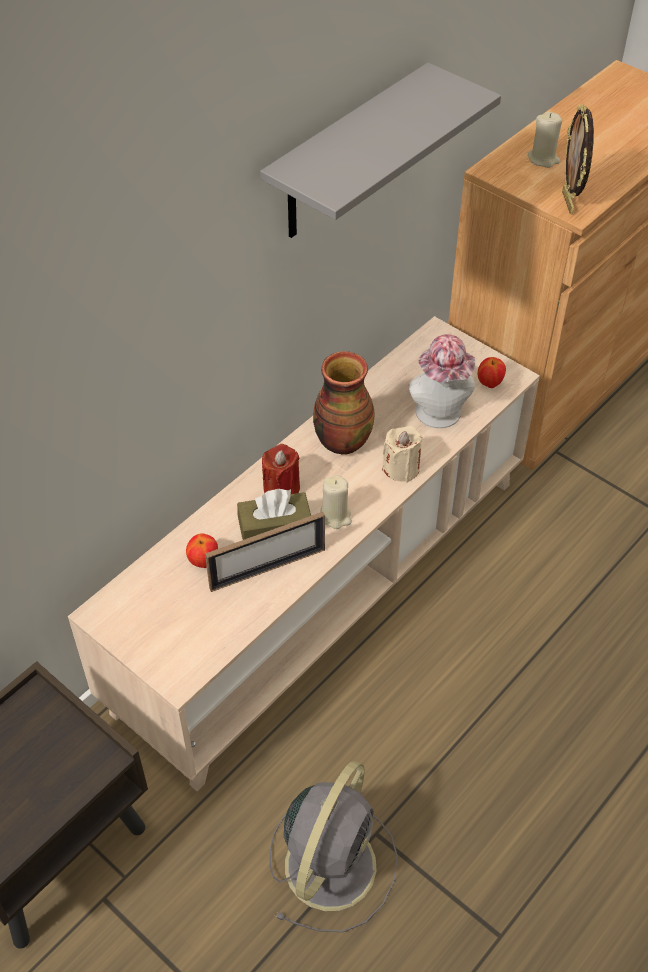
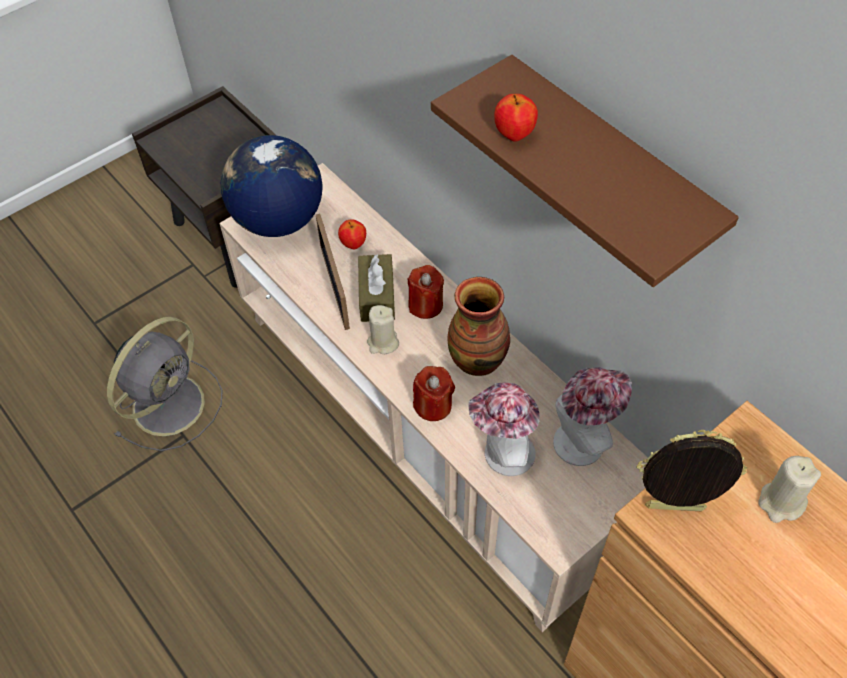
camera: 100 degrees right, 5 degrees up
grey shelf [260,63,501,238] -> brown shelf [431,55,739,287]
grey fan [269,761,398,932] -> grey fan turned 90 degrees counterclockwise [107,317,223,451]
beige candle [382,426,422,482] -> red candle [413,366,455,421]
apple [478,357,506,388] -> apple moved to [494,94,538,141]
none -> globe [221,135,323,237]
none -> hat [553,367,632,466]

